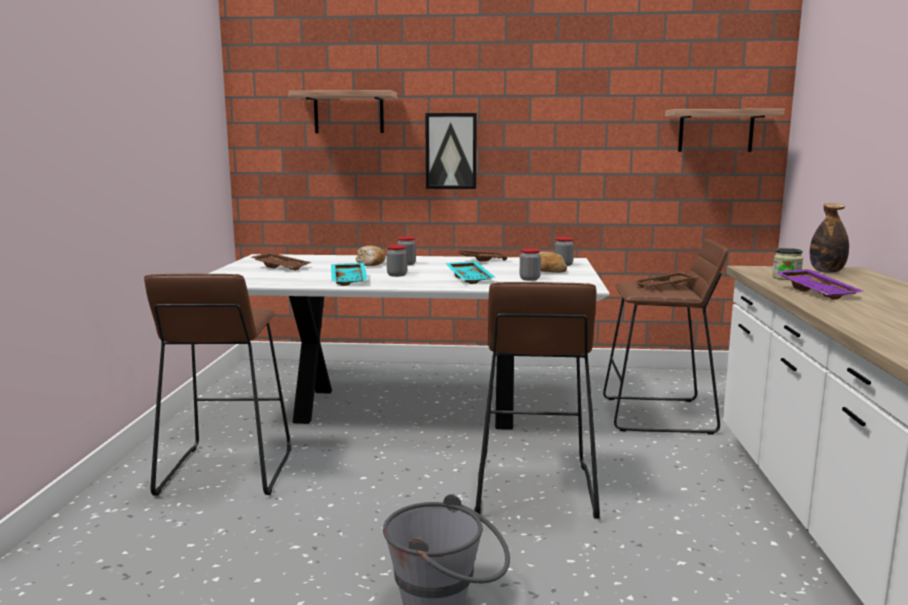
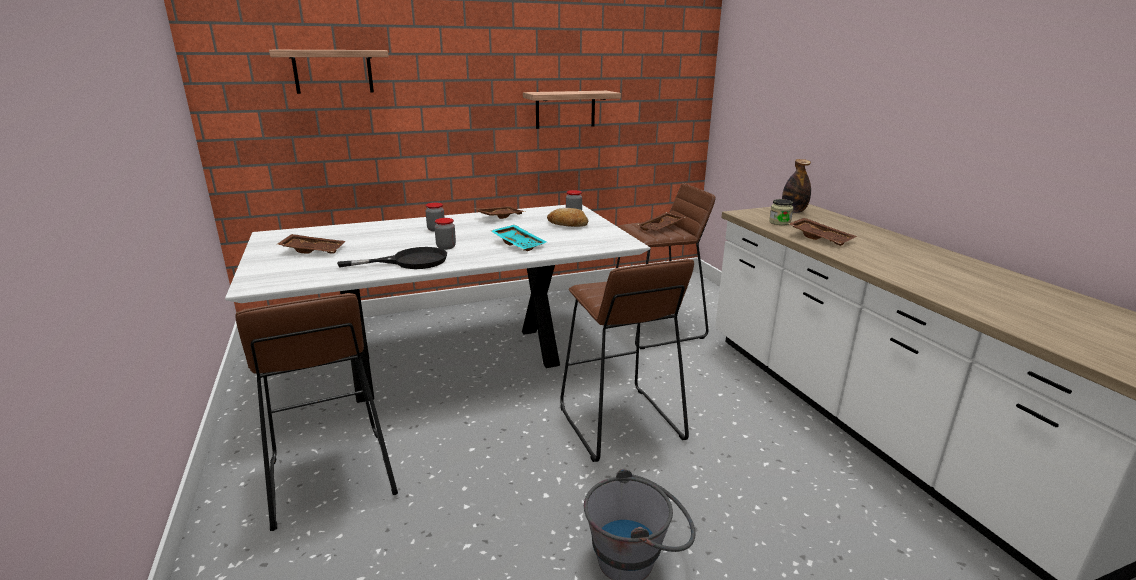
camera: 25 degrees left, 10 degrees up
turquoise tray [331,263,368,286] -> black frying pan [337,247,447,269]
bread [355,245,386,266] -> none
picture [425,113,477,189] -> none
jar [520,248,541,281] -> none
shelf [665,109,785,152] -> shelf moved to [523,91,621,129]
purple tray [776,269,863,300] -> brown tray [788,218,857,246]

